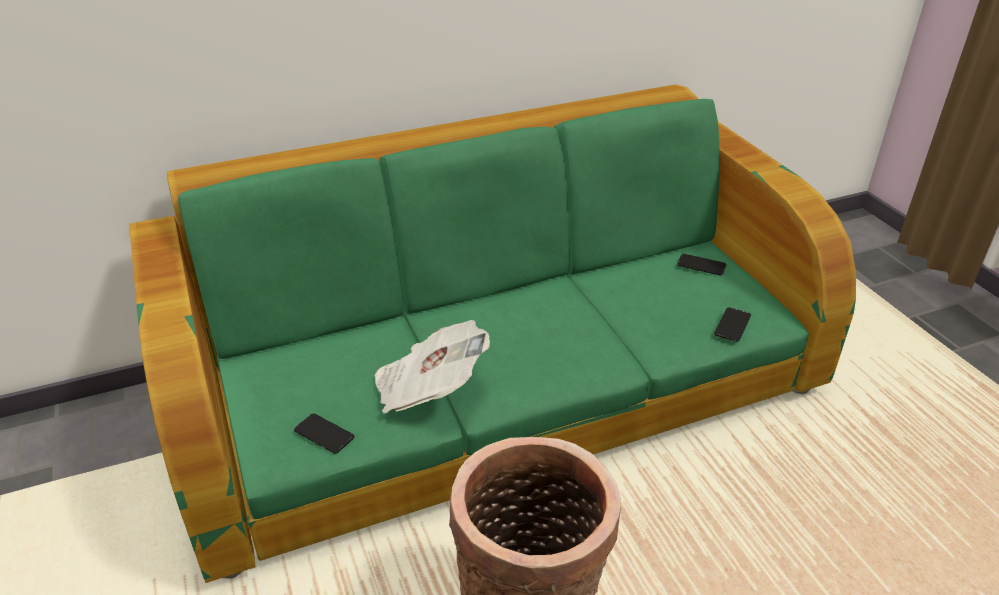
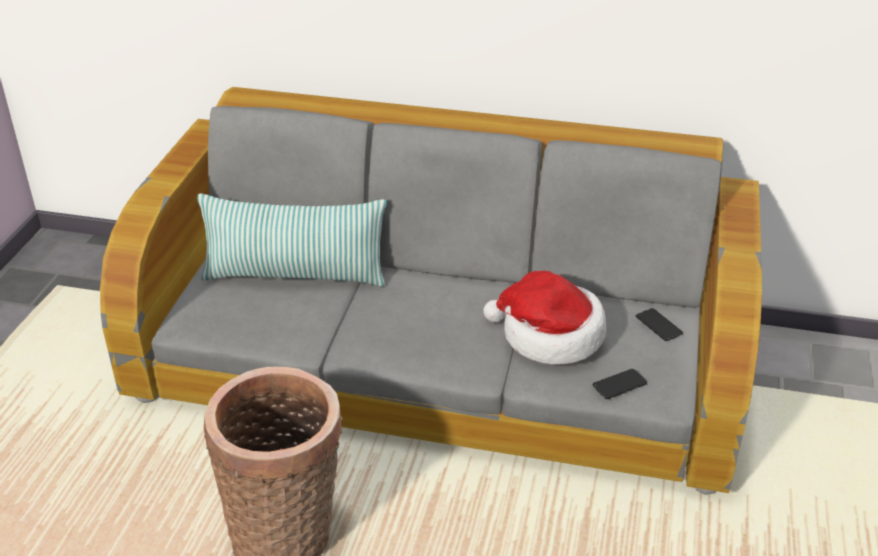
camera: 35 degrees right, 0 degrees up
green sofa [129,84,856,583] -> grey sofa [100,87,762,495]
phone [294,414,355,454] -> none
newspaper [374,320,490,414] -> none
none -> pillow [197,193,387,287]
none -> hat [483,271,606,365]

